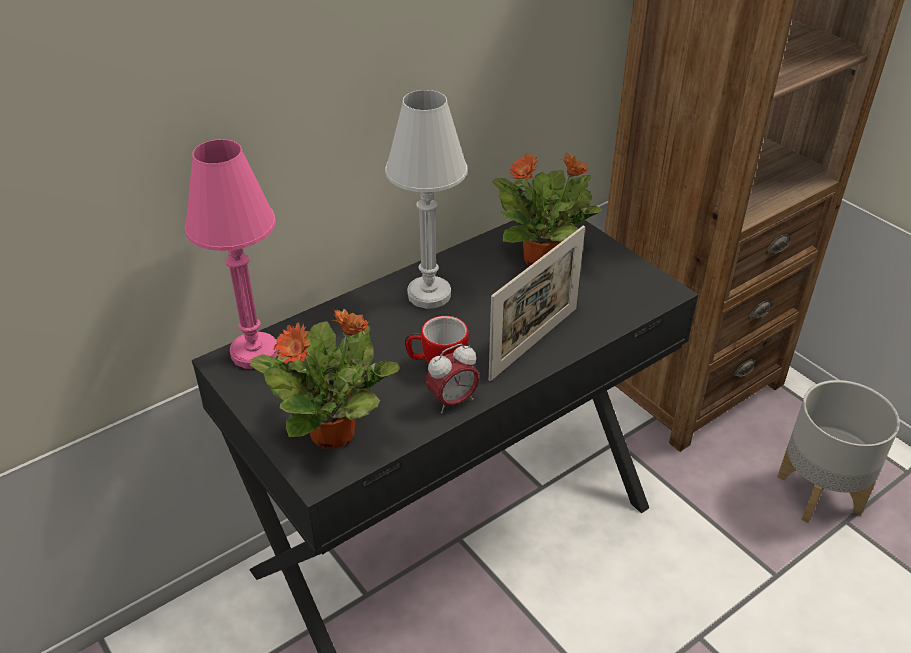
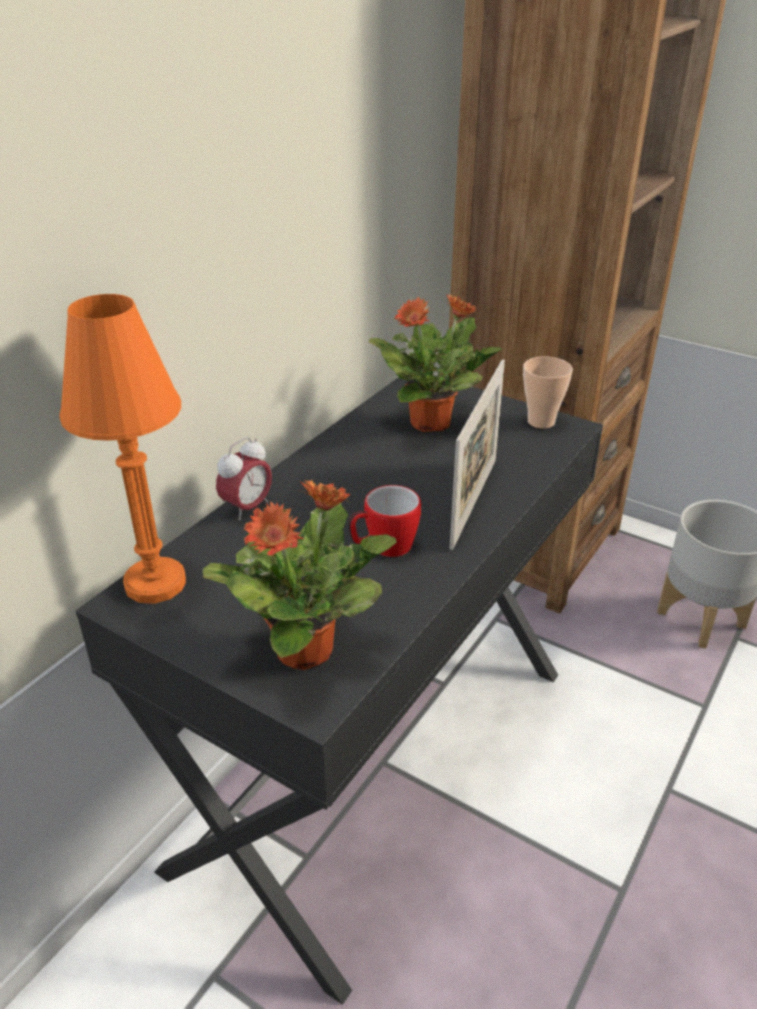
camera: 20 degrees left, 5 degrees down
pink table lamp [185,139,278,369] -> orange table lamp [59,294,186,604]
white table lamp [385,90,468,309] -> none
alarm clock [426,344,480,413] -> alarm clock moved to [216,437,272,521]
none -> cup [523,357,573,429]

